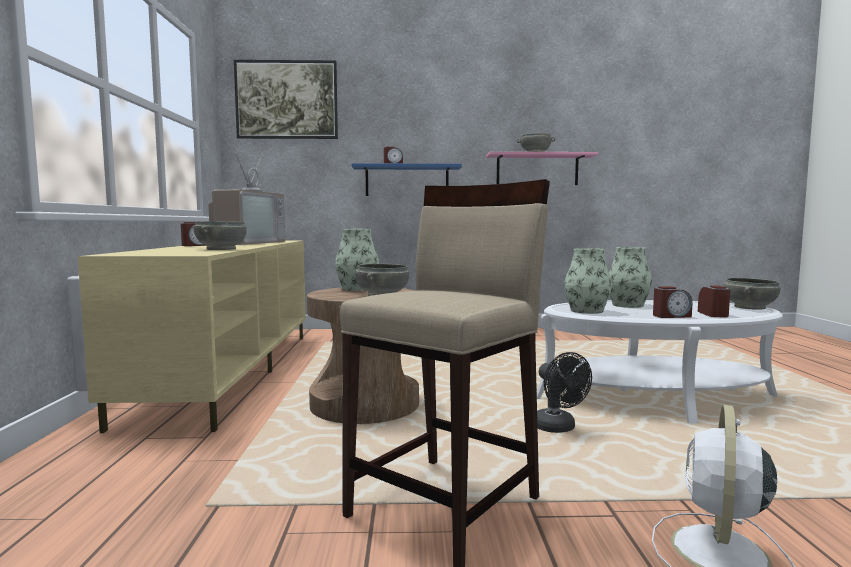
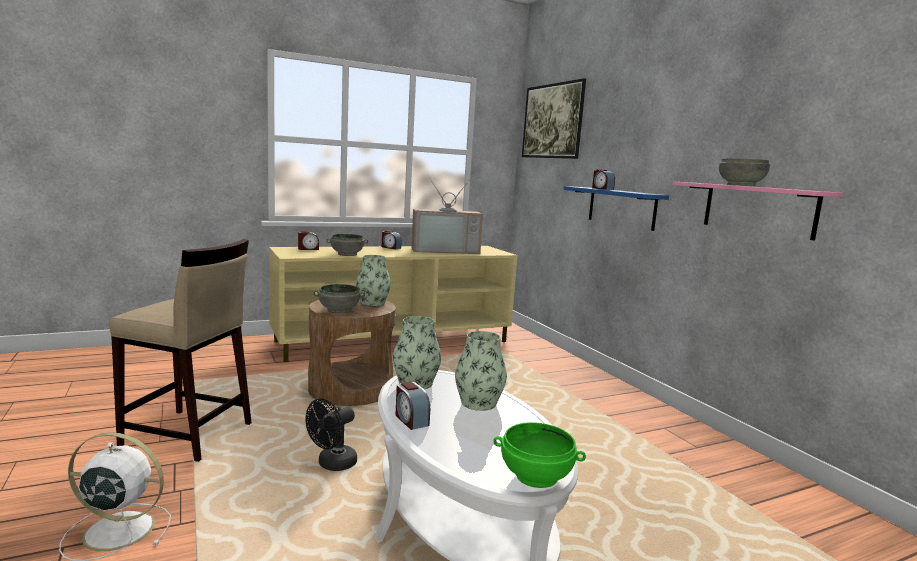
camera: 65 degrees right, 5 degrees up
alarm clock [698,286,730,317] -> alarm clock moved to [298,231,319,250]
grey bowl [724,278,780,310] -> green bowl [493,422,586,488]

